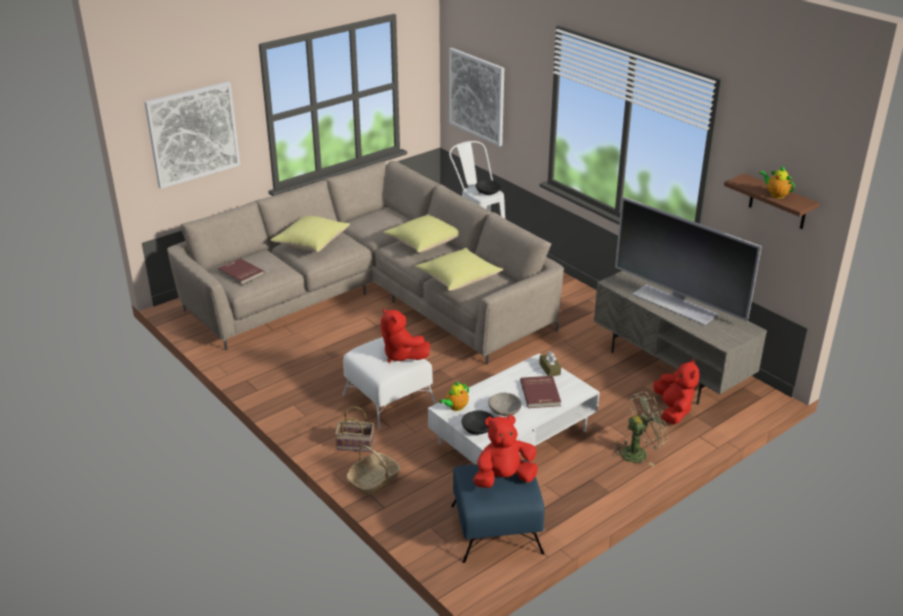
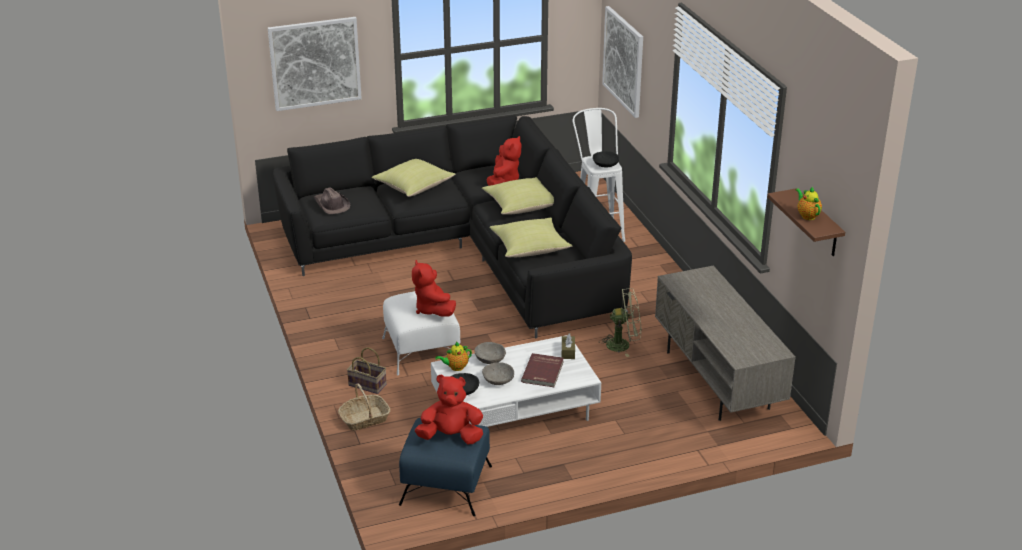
camera: 20 degrees right, 0 degrees up
beige sofa [167,161,564,364] -> black sofa [273,115,632,339]
red book [218,258,265,285] -> brown hat [314,187,350,214]
green fan [612,391,669,466] -> green fan moved to [599,288,641,357]
television [615,197,762,325] -> none
red plush toy [653,359,699,425] -> red plush toy moved to [487,136,522,186]
none -> grey bowl [474,342,506,364]

